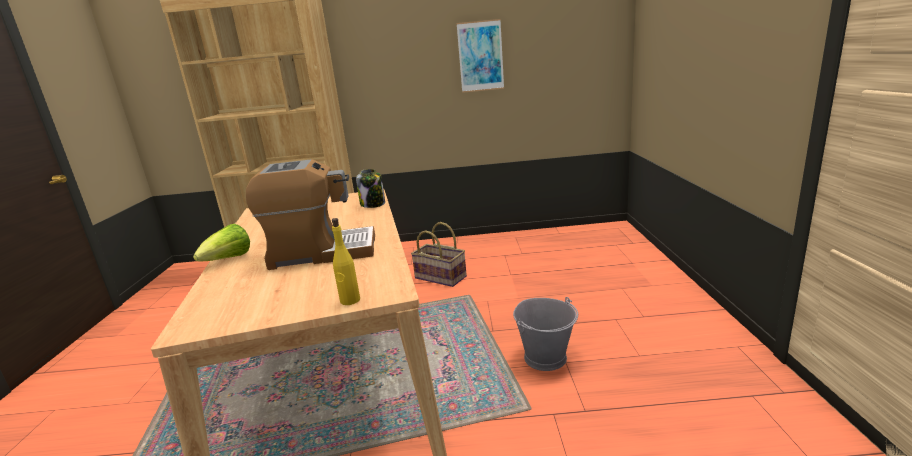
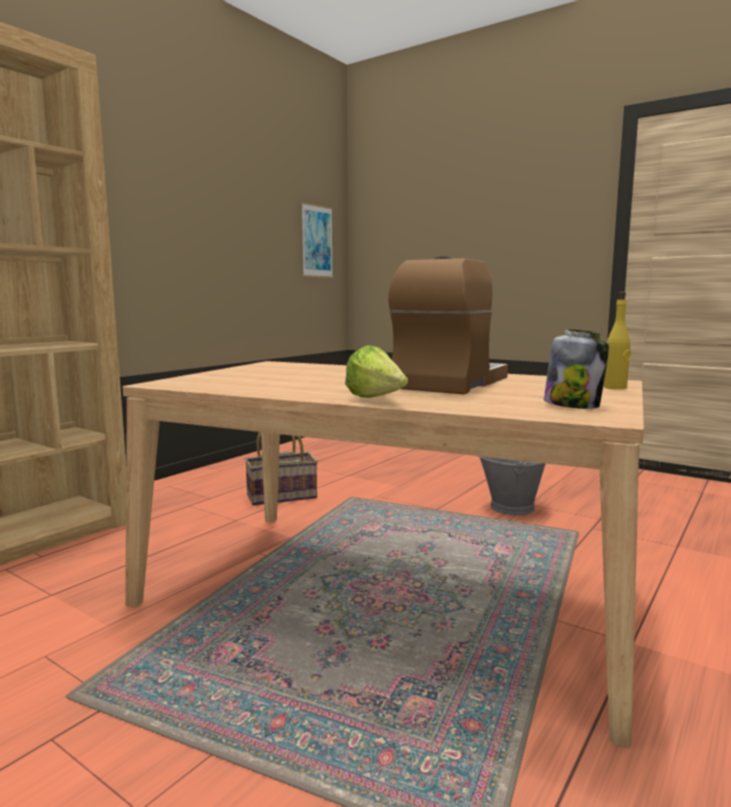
camera: 55 degrees left, 10 degrees down
jar [356,169,385,208] -> jar moved to [544,329,609,409]
picture [457,19,504,93] -> picture moved to [301,202,333,278]

